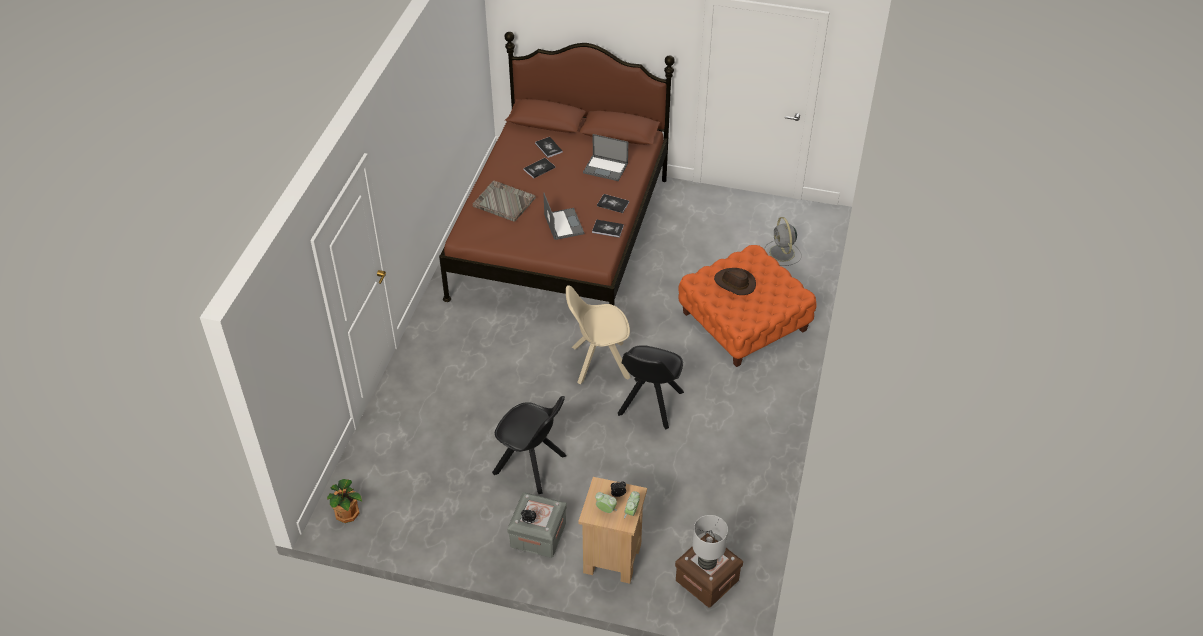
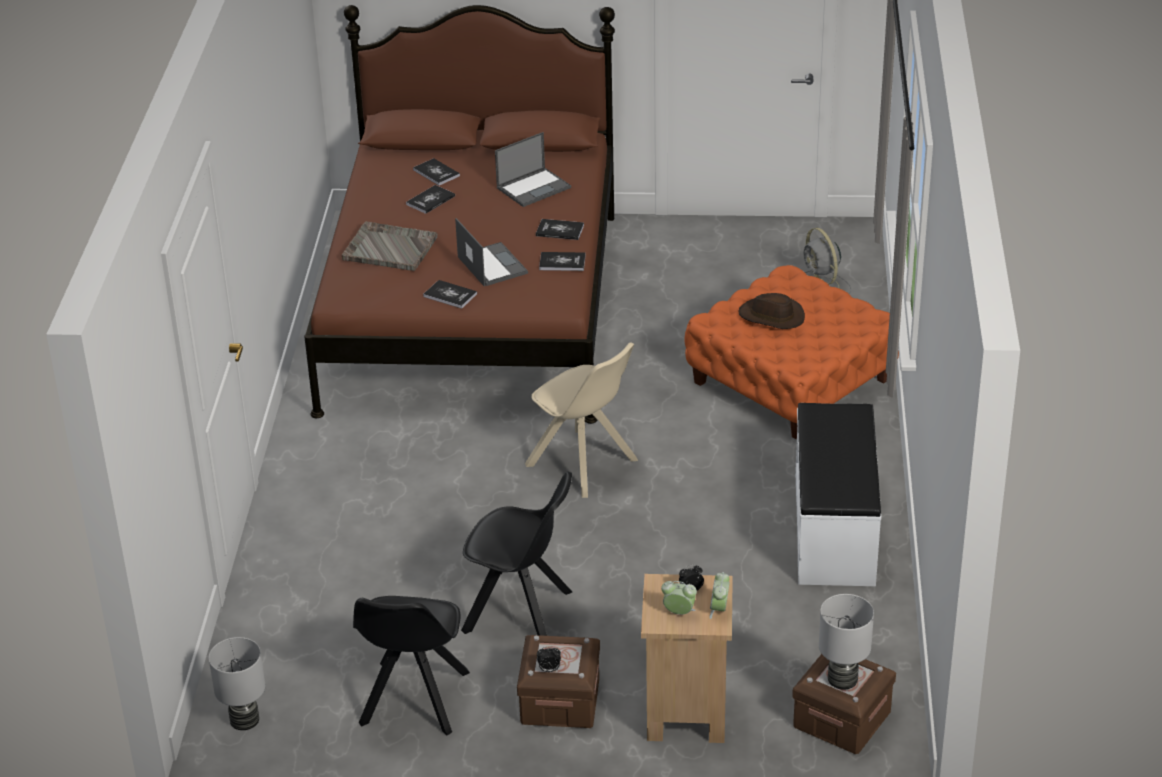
camera: 10 degrees left, 10 degrees down
potted plant [327,479,362,523] -> grey table lamp [209,637,265,730]
grey storage box [507,492,567,558] -> brown storage box [517,635,600,728]
beige chair [566,285,631,384] -> beige chair turned 120 degrees counterclockwise [525,342,638,498]
laptop [583,134,628,181] -> laptop turned 45 degrees counterclockwise [495,132,571,207]
black chair [618,345,684,429] -> black chair moved to [353,596,470,735]
none -> book [423,280,477,309]
none -> white bench [795,403,881,586]

